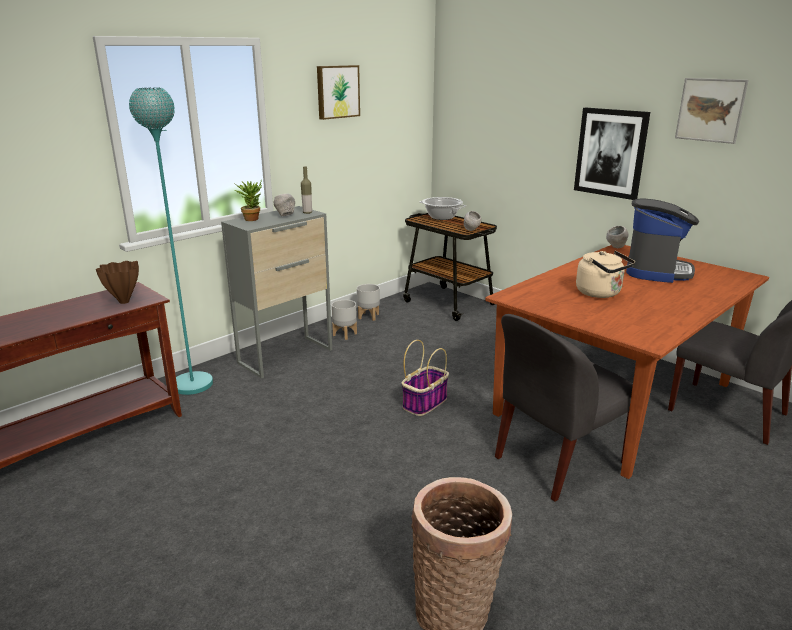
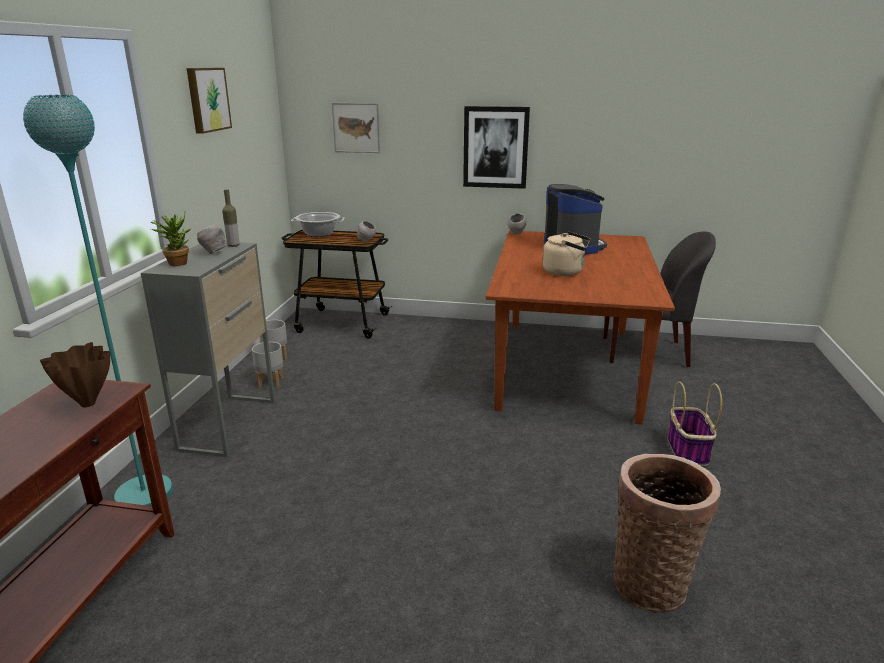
camera: 35 degrees left, 0 degrees up
basket [402,340,449,416] -> basket moved to [668,382,722,466]
grey chair [495,314,633,502] -> none
picture [675,78,749,144] -> picture moved to [332,103,380,153]

